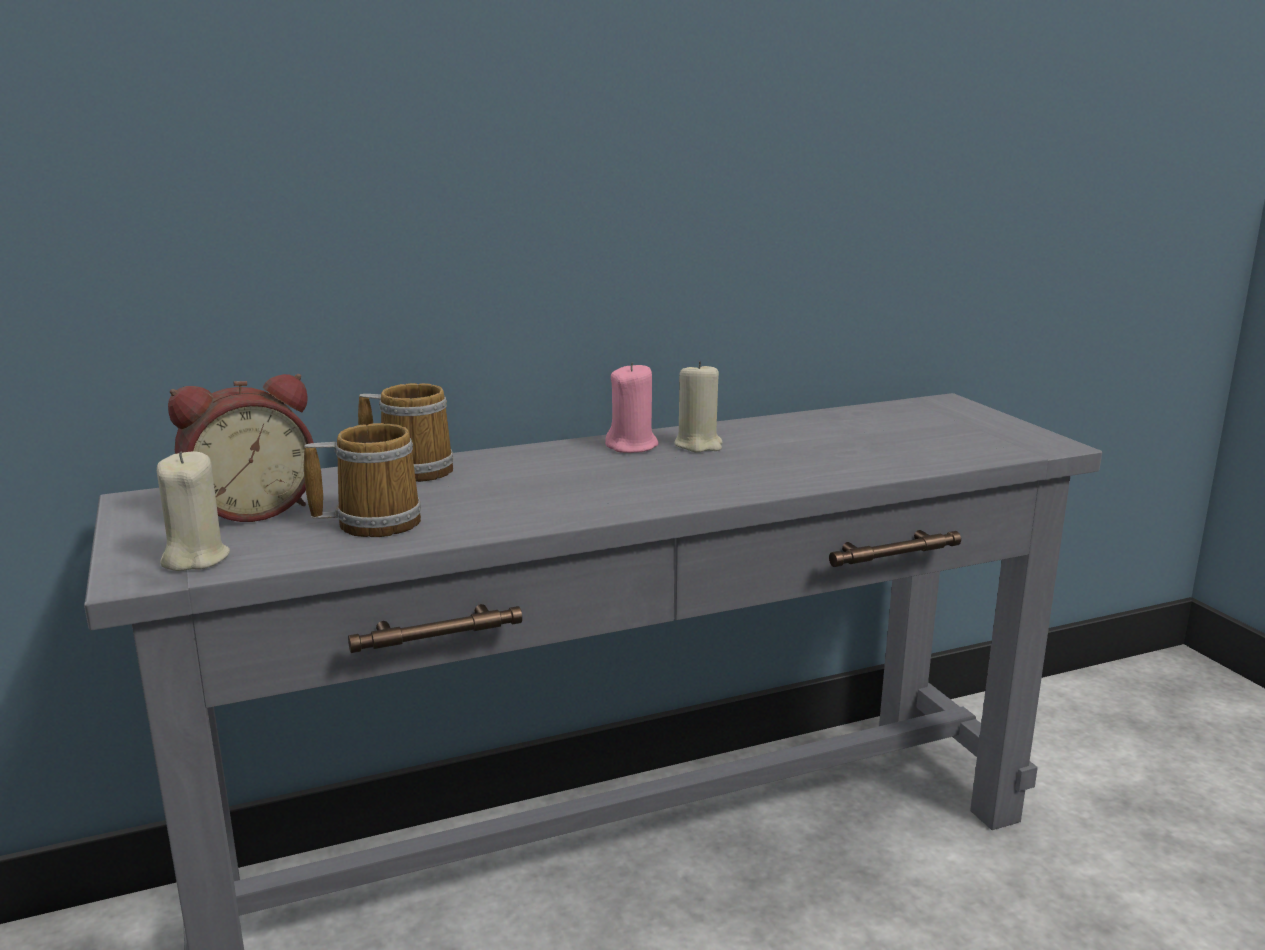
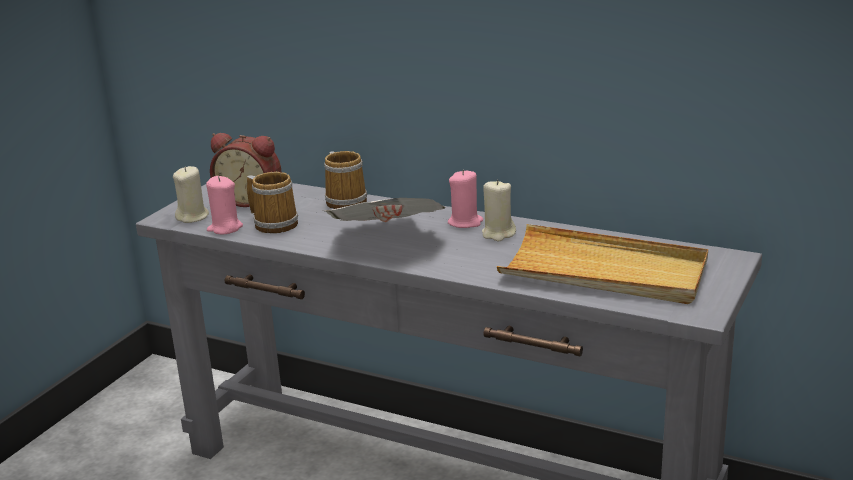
camera: 50 degrees right, 5 degrees up
none -> pink candle [206,176,243,234]
none -> newspaper [325,198,445,222]
none -> beige tray [497,224,708,304]

